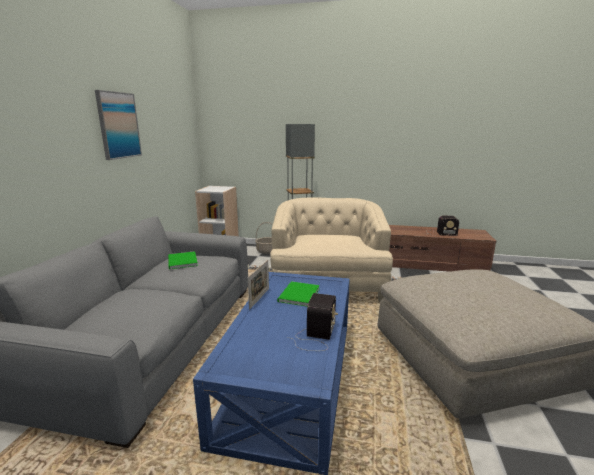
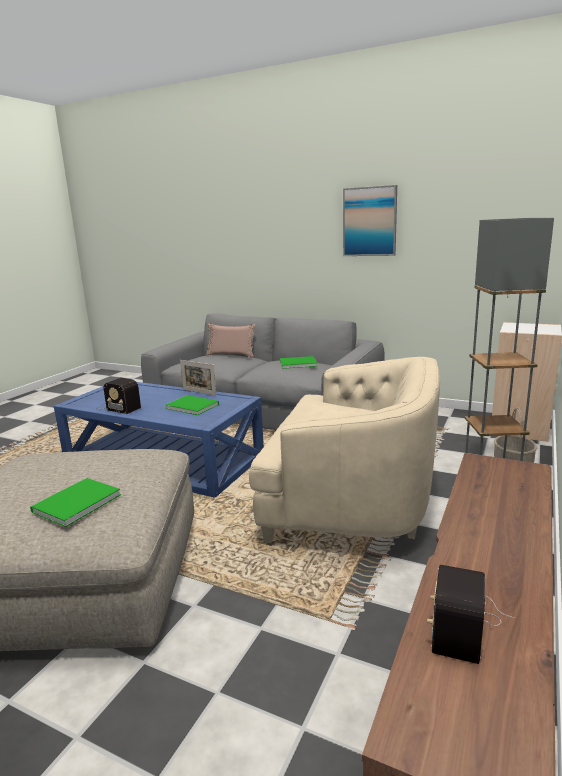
camera: 105 degrees right, 0 degrees up
none -> green book [30,478,121,527]
none -> beige pillow [206,324,256,358]

